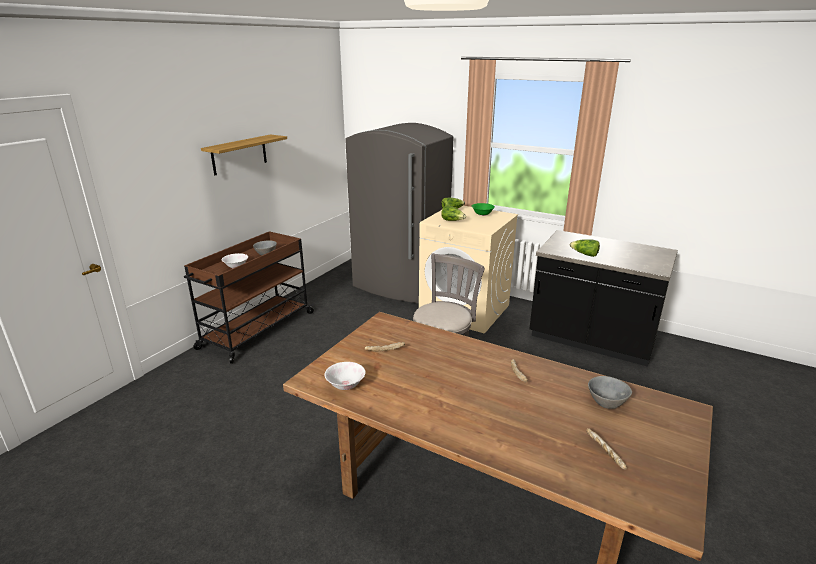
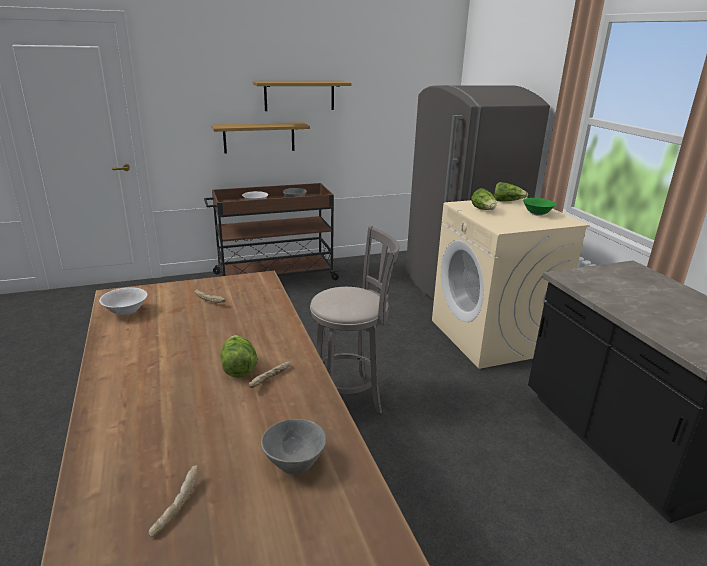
camera: 40 degrees right, 0 degrees up
lettuce [570,239,600,257] -> lettuce moved to [220,335,257,378]
none -> shelf [211,122,310,154]

